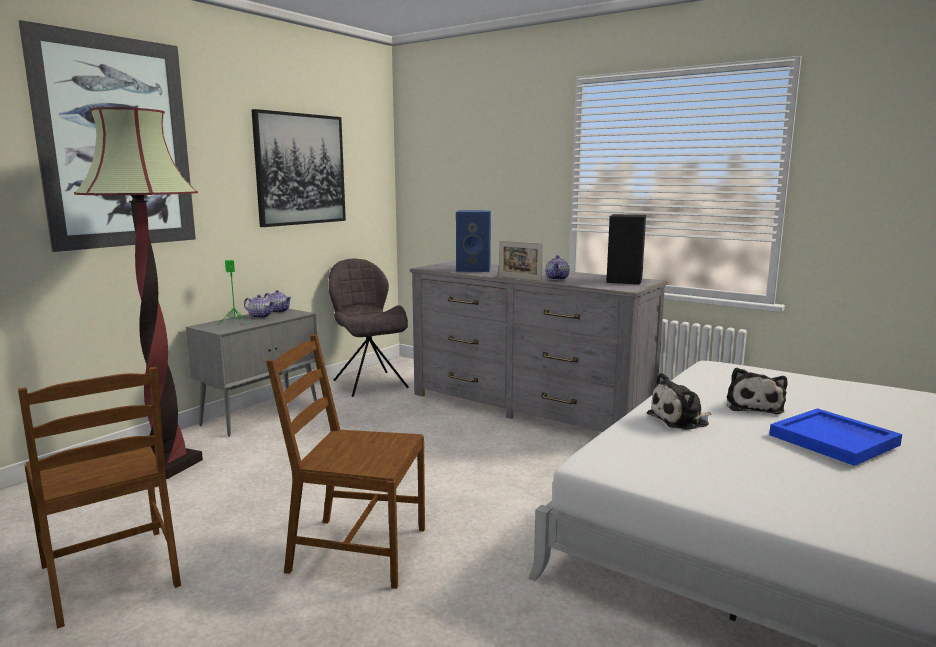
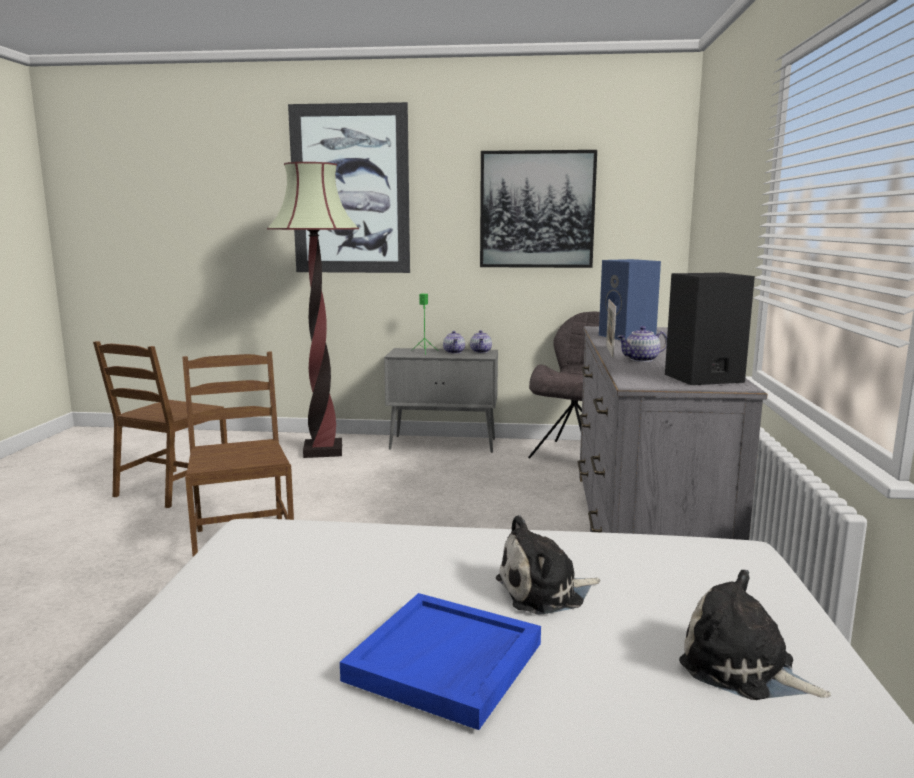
camera: 60 degrees right, 0 degrees up
plush toy [647,373,711,430] -> plush toy moved to [679,570,831,700]

